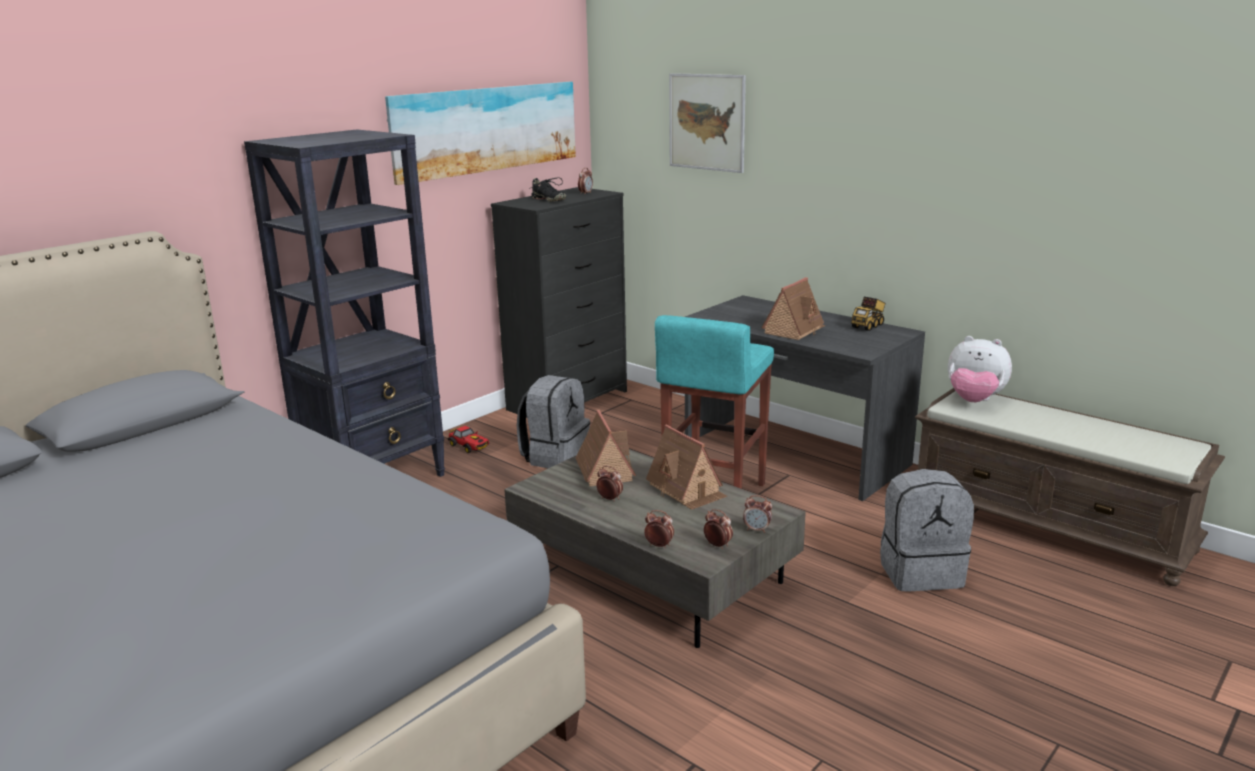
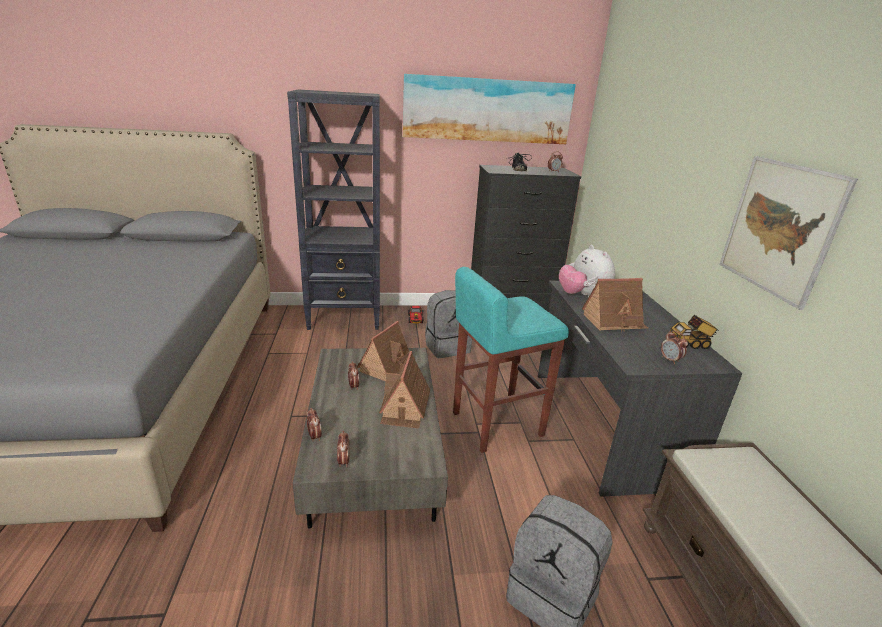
camera: 40 degrees right, 5 degrees up
picture [669,73,746,173] -> picture moved to [719,156,858,310]
alarm clock [743,495,772,533] -> alarm clock moved to [661,331,688,364]
plush toy [948,336,1012,402] -> plush toy moved to [559,245,615,298]

